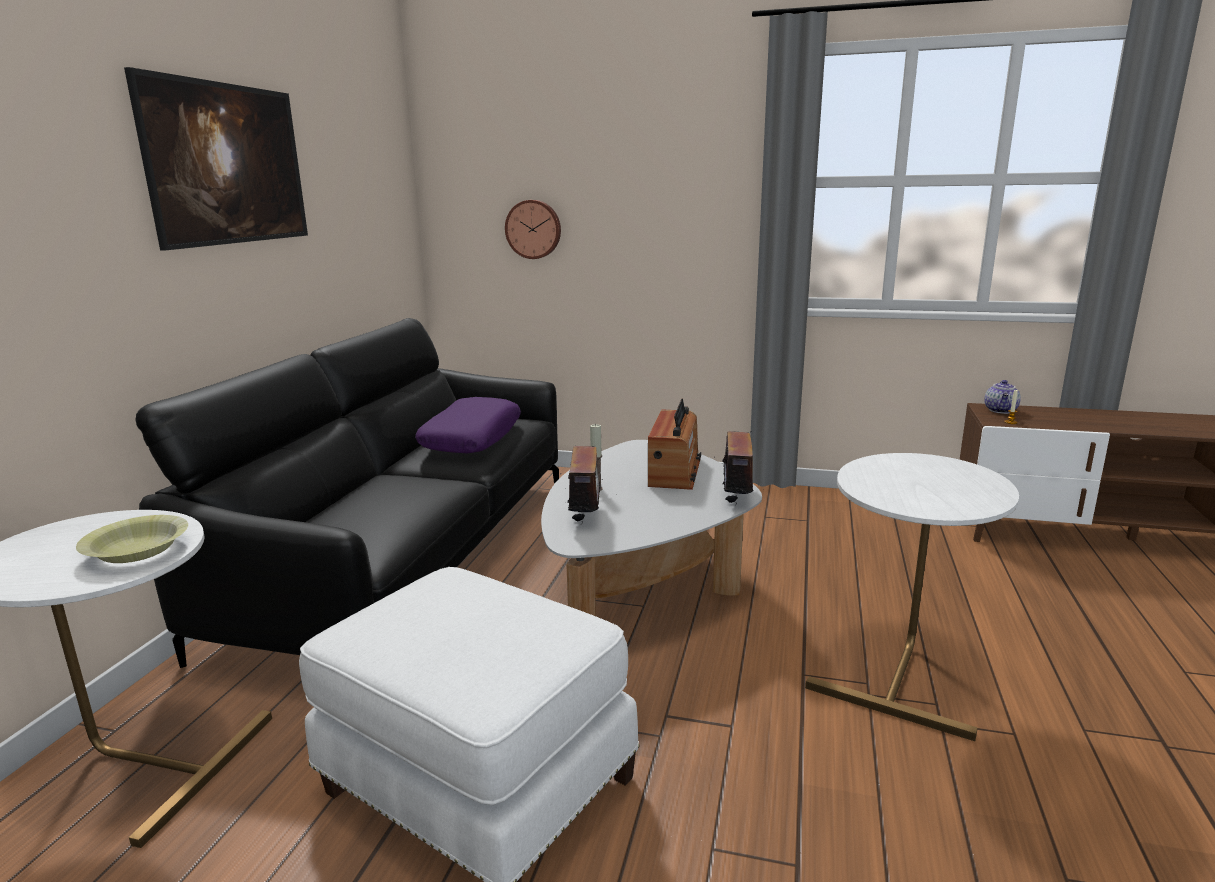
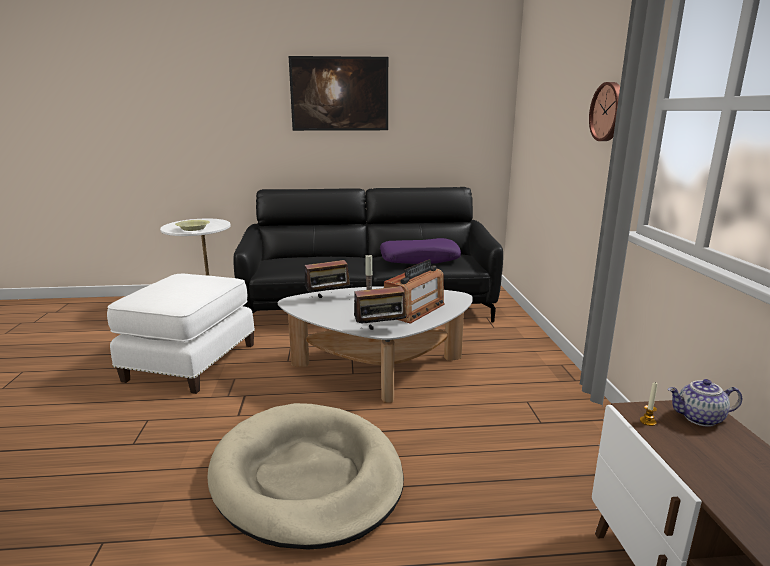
camera: 70 degrees right, 0 degrees up
wall clock [505,200,561,259] -> wall clock moved to [589,82,620,141]
radio [648,399,701,490] -> radio turned 45 degrees counterclockwise [384,259,445,324]
white side table [805,453,1019,741] -> beige dog bed [207,403,404,550]

